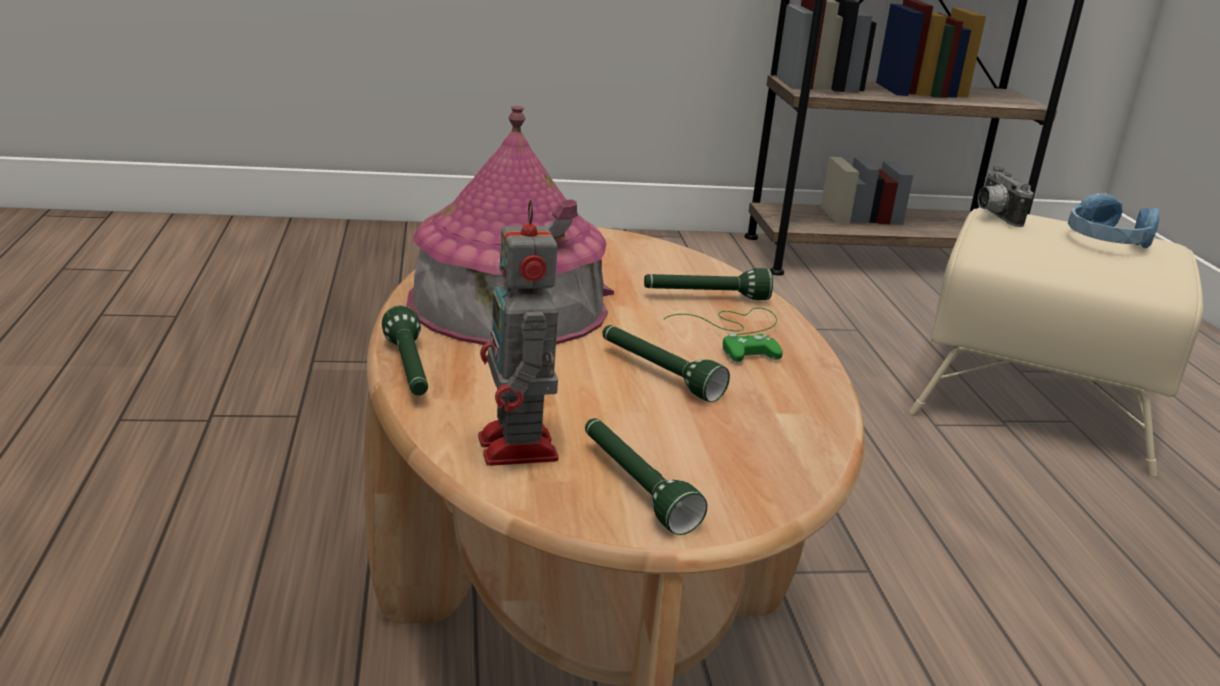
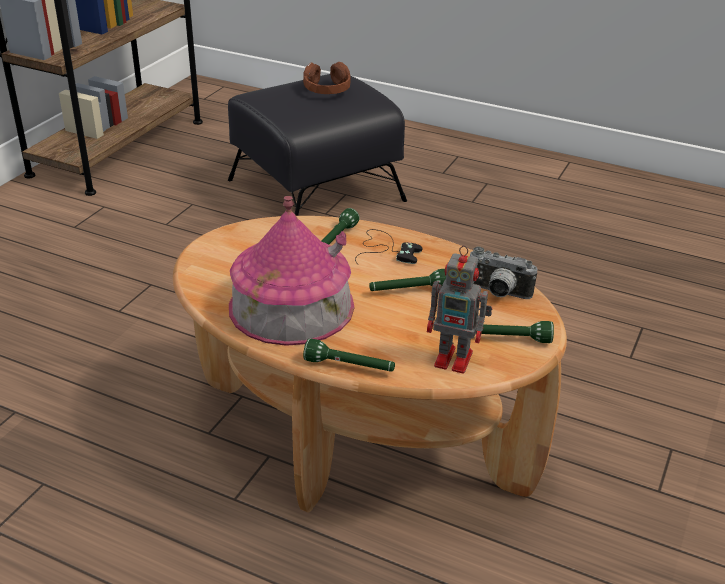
camera: 55 degrees left, 10 degrees up
green game controller [663,308,783,362] -> black game controller [355,229,422,264]
beige ottoman [909,208,1203,476] -> black ottoman [228,74,407,216]
camera [978,166,1034,227] -> camera moved to [470,247,537,299]
blue headphones [1068,193,1160,248] -> brown headphones [303,62,351,94]

